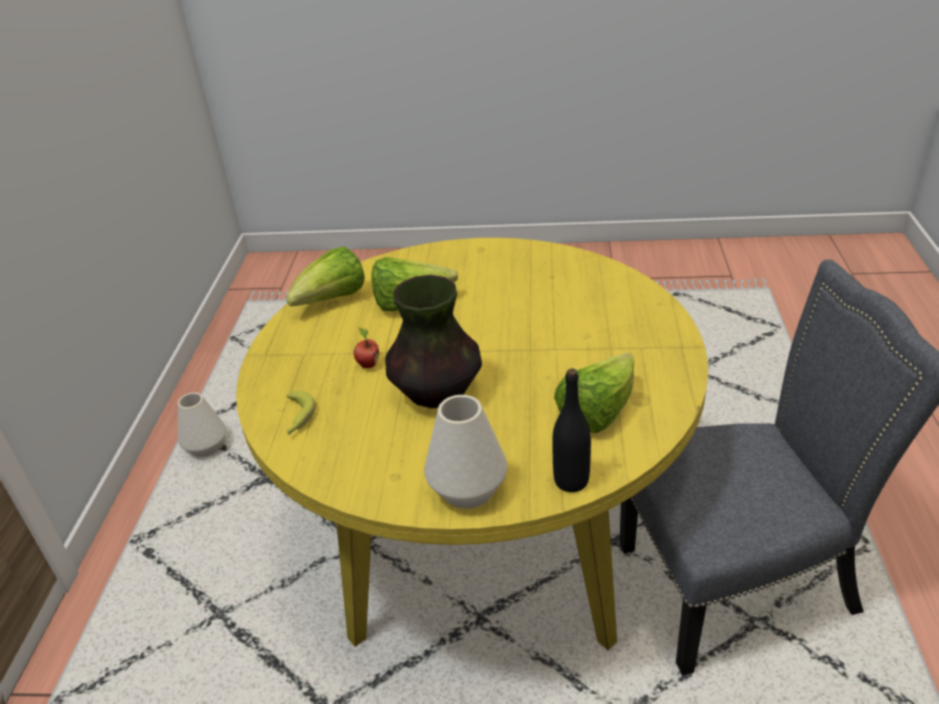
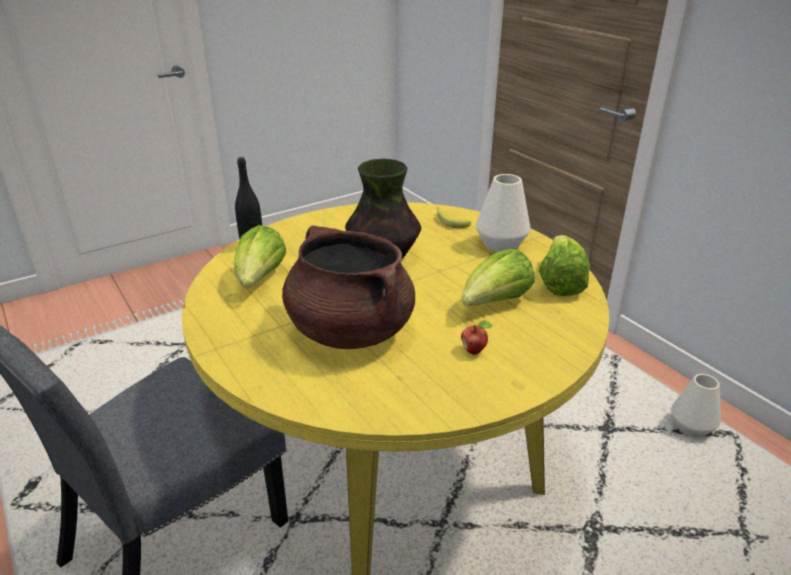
camera: 140 degrees right, 5 degrees down
apple [353,328,379,368] -> apple moved to [461,320,493,355]
white vase [424,395,507,509] -> white vase moved to [476,174,530,252]
none -> brown cooking pot [282,225,415,349]

